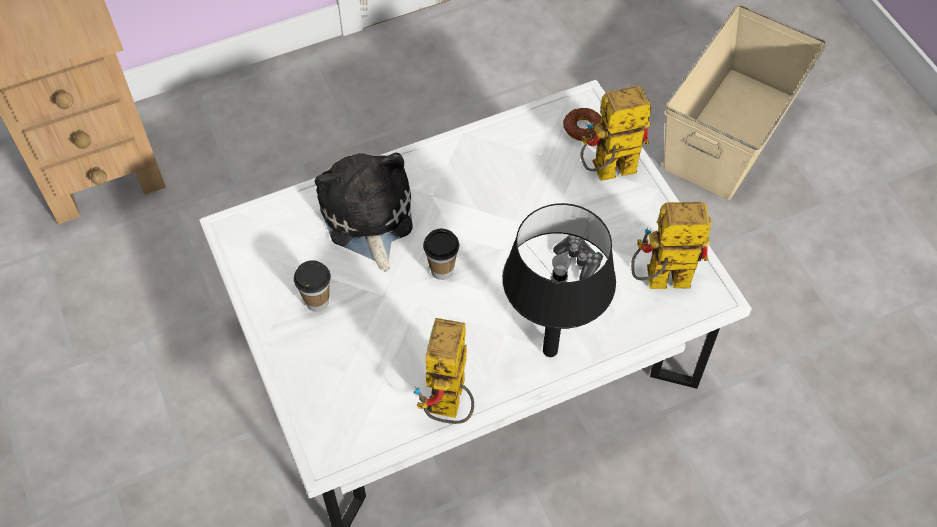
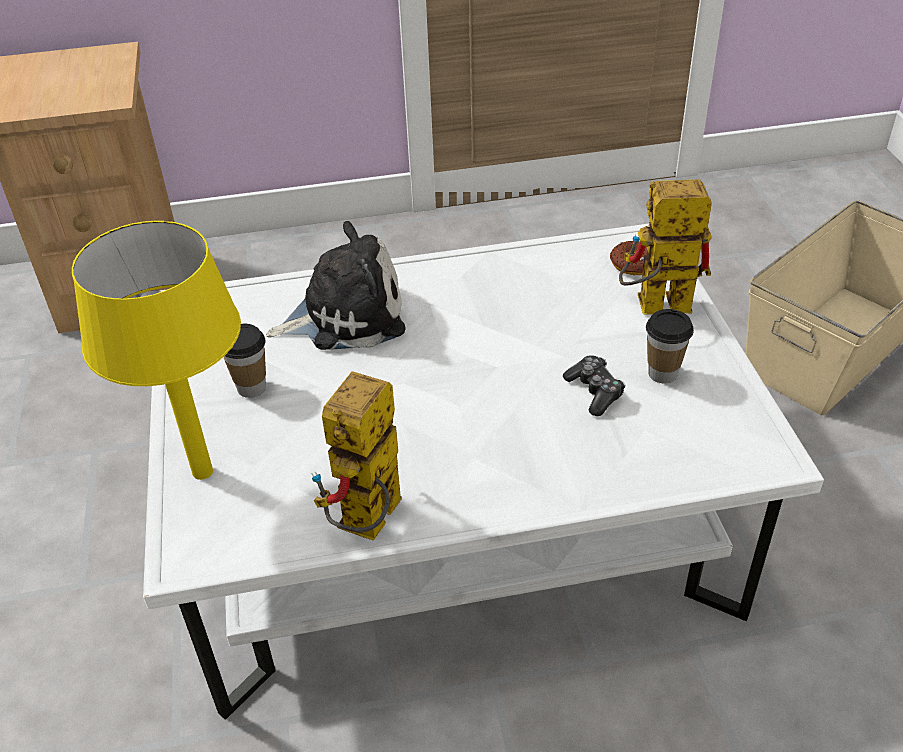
camera: 15 degrees right, 15 degrees down
plush toy [315,153,413,271] -> plush toy turned 75 degrees clockwise [266,221,405,350]
cup [423,229,459,280] -> cup moved to [646,309,694,383]
black table lamp [503,203,616,357] -> none
toy robot [631,202,711,289] -> none
none -> yellow table lamp [72,221,241,480]

